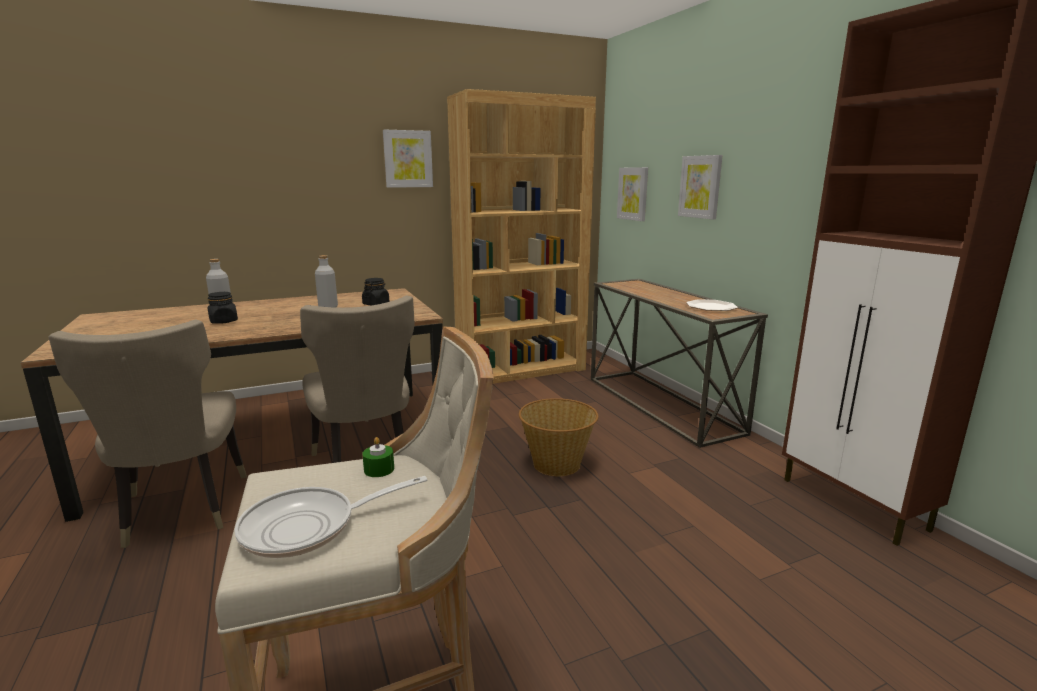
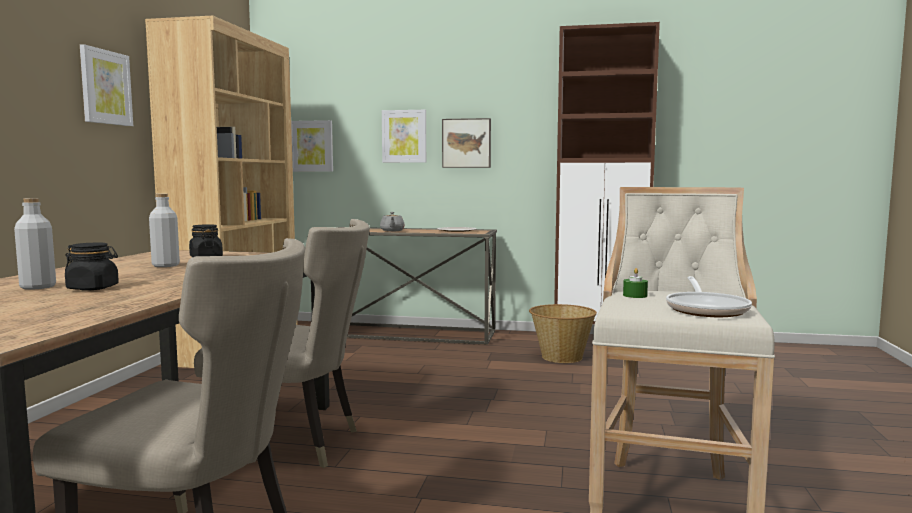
camera: 55 degrees left, 10 degrees down
basket [519,398,598,476] -> basket moved to [529,304,597,363]
none -> grey teapot [380,212,405,232]
none -> picture [442,118,491,168]

